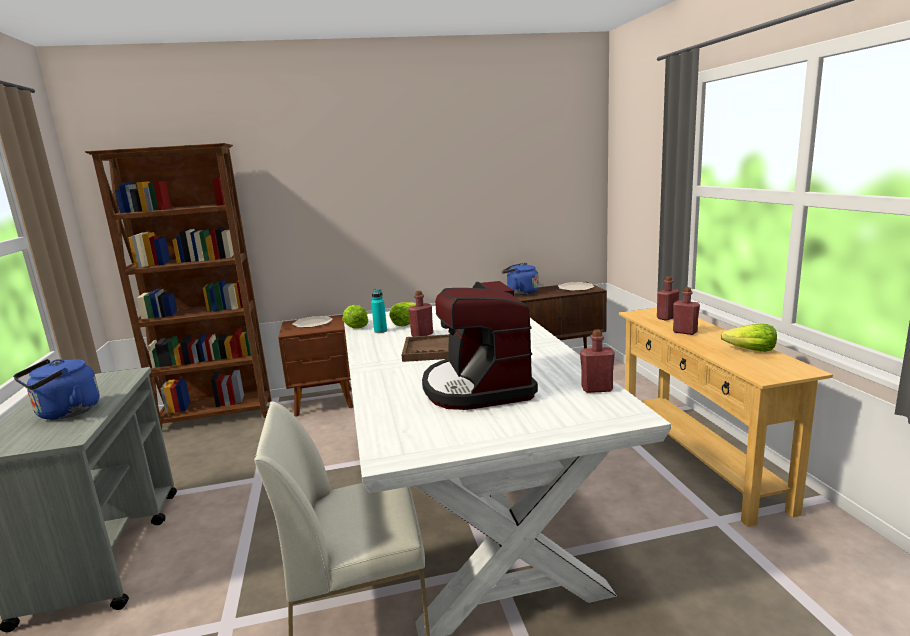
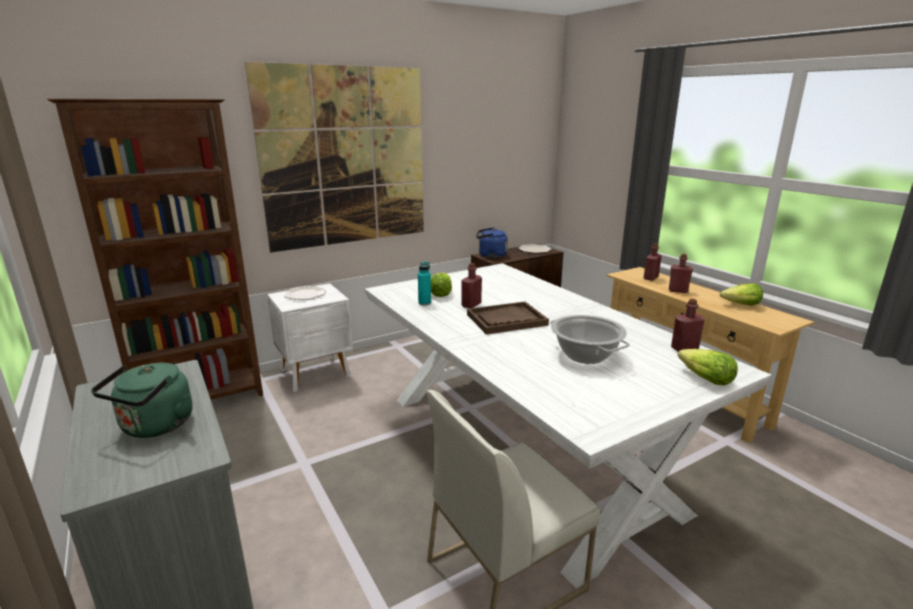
camera: 20 degrees left, 5 degrees up
blue kettle [13,359,99,420] -> green kettle [91,363,192,438]
brown nightstand [278,315,353,417] -> white nightstand [267,283,353,392]
lettuce [342,305,368,329] -> lettuce moved to [677,349,738,385]
coffee machine [422,281,538,410] -> cooking pot [550,315,630,364]
none -> picture [245,62,424,253]

